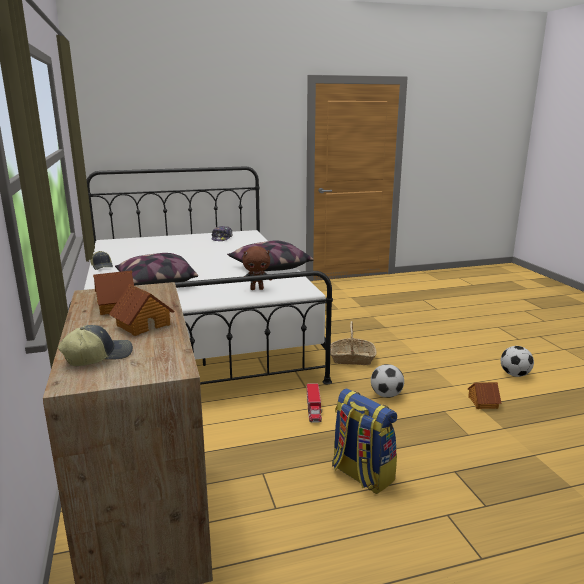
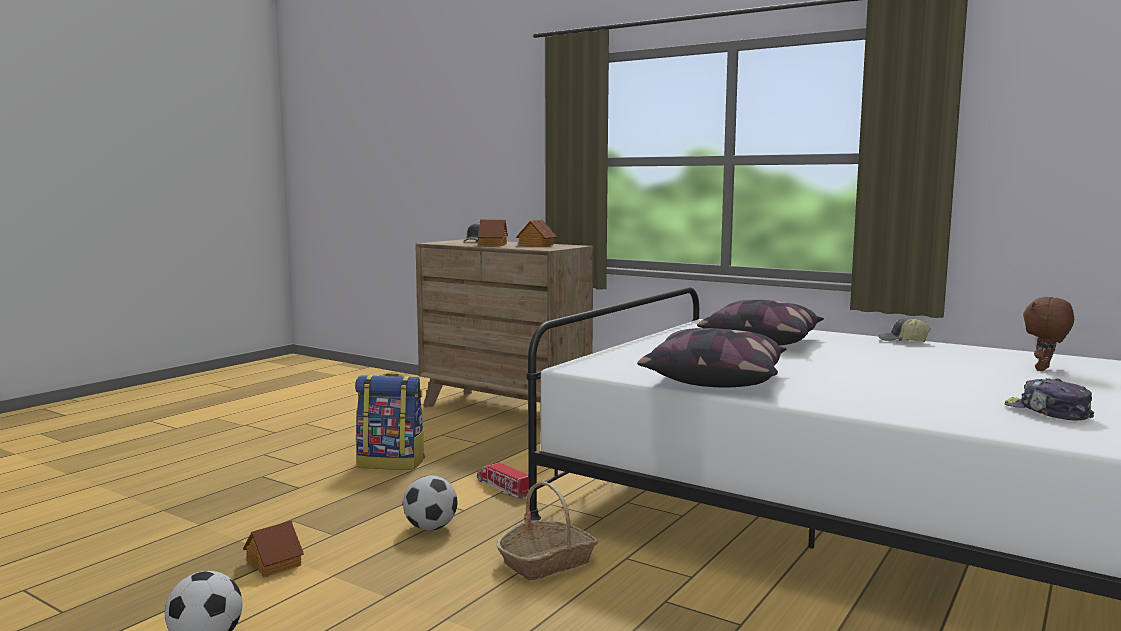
camera: 140 degrees right, 10 degrees down
brown plush toy [242,246,272,290] -> brown plush toy moved to [1023,297,1074,371]

